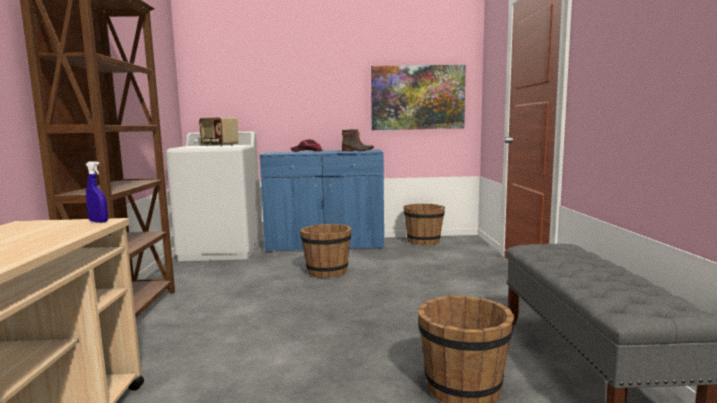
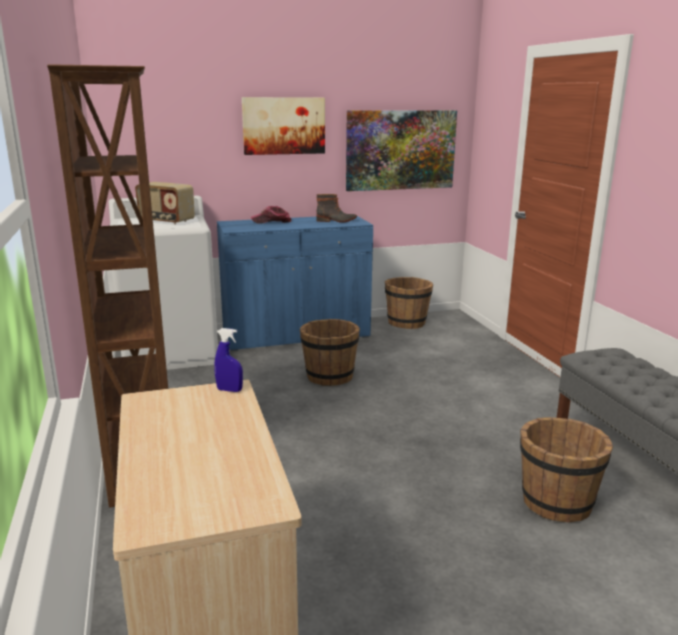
camera: 15 degrees left, 10 degrees up
none -> picture [242,97,325,155]

